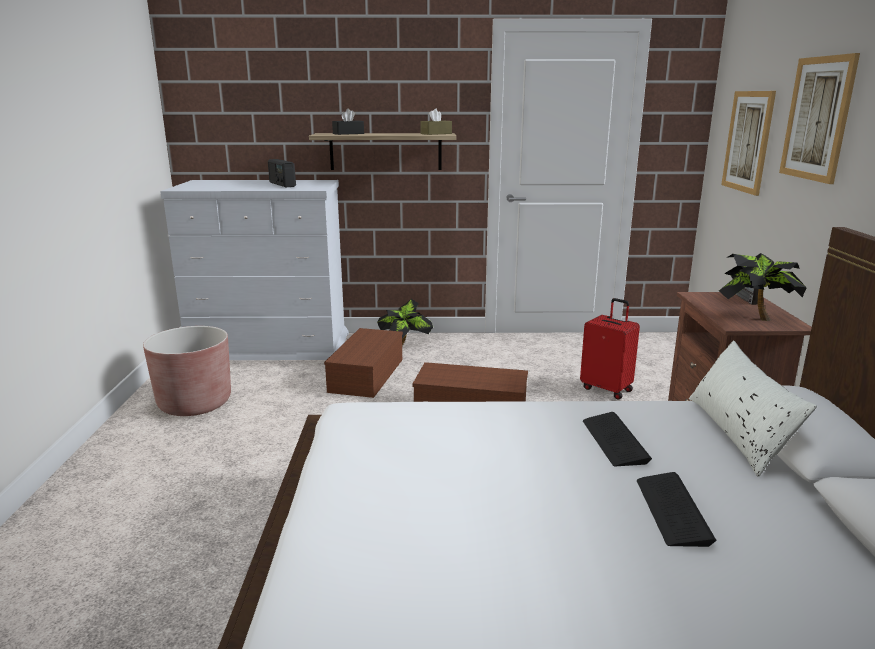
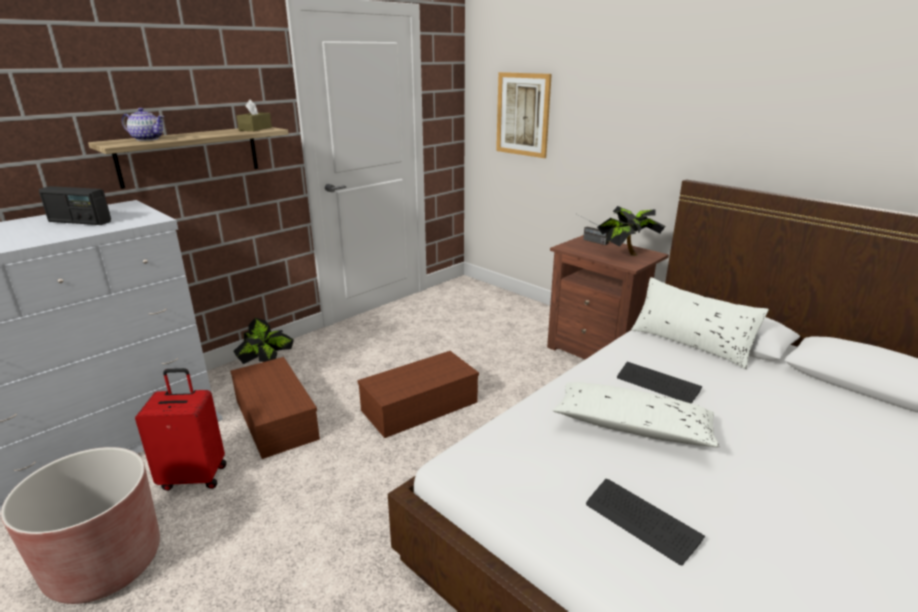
camera: 45 degrees left, 5 degrees up
black tissue box [332,109,364,135] -> teapot [122,108,164,141]
red suitcase [580,298,640,399] -> red suitcase moved to [135,368,227,491]
keyboard [637,472,716,547] -> keyboard moved to [586,479,705,565]
picture [779,53,860,184] -> none
none -> white pillow [553,382,720,448]

